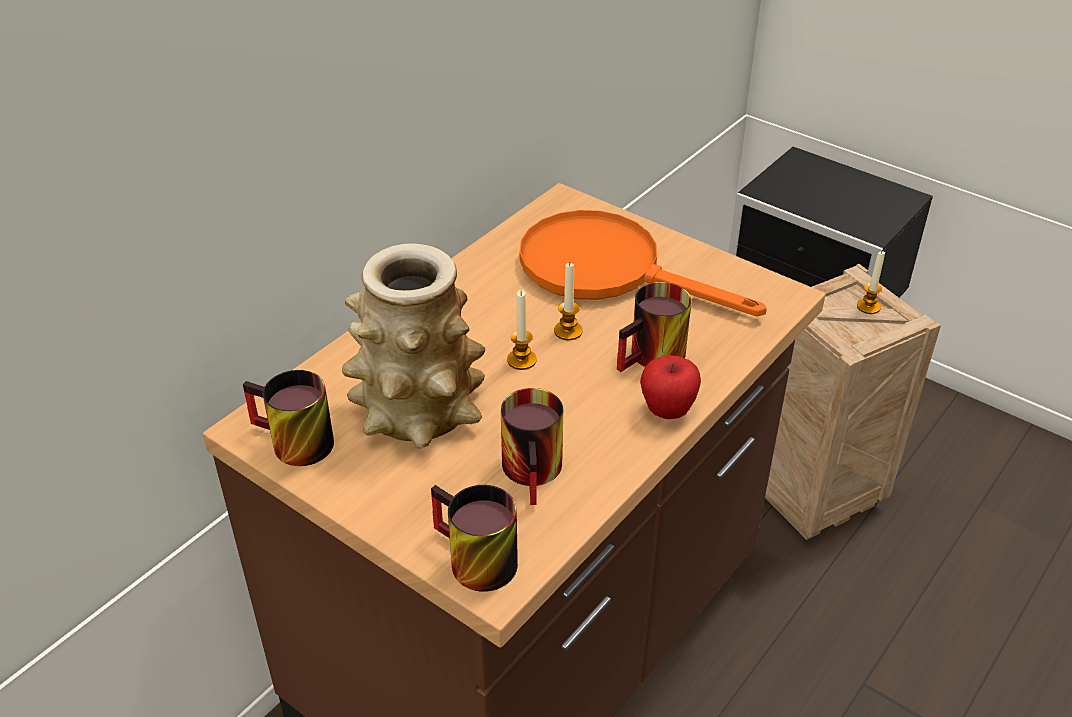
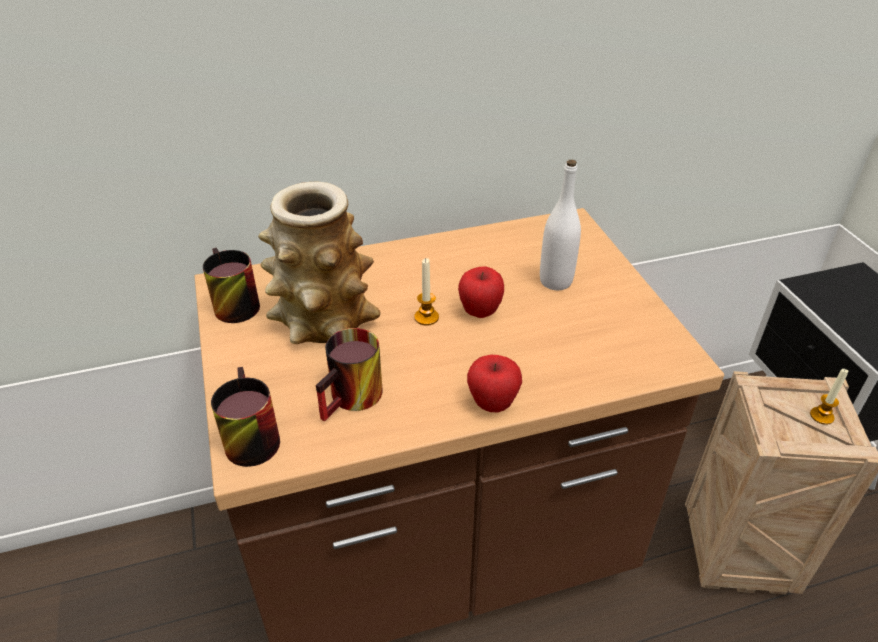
camera: 35 degrees right, 0 degrees up
orange frying pan [520,210,767,316] -> white bottle [540,160,581,290]
candle [554,263,583,340] -> apple [458,266,504,318]
mug [617,282,692,372] -> none

